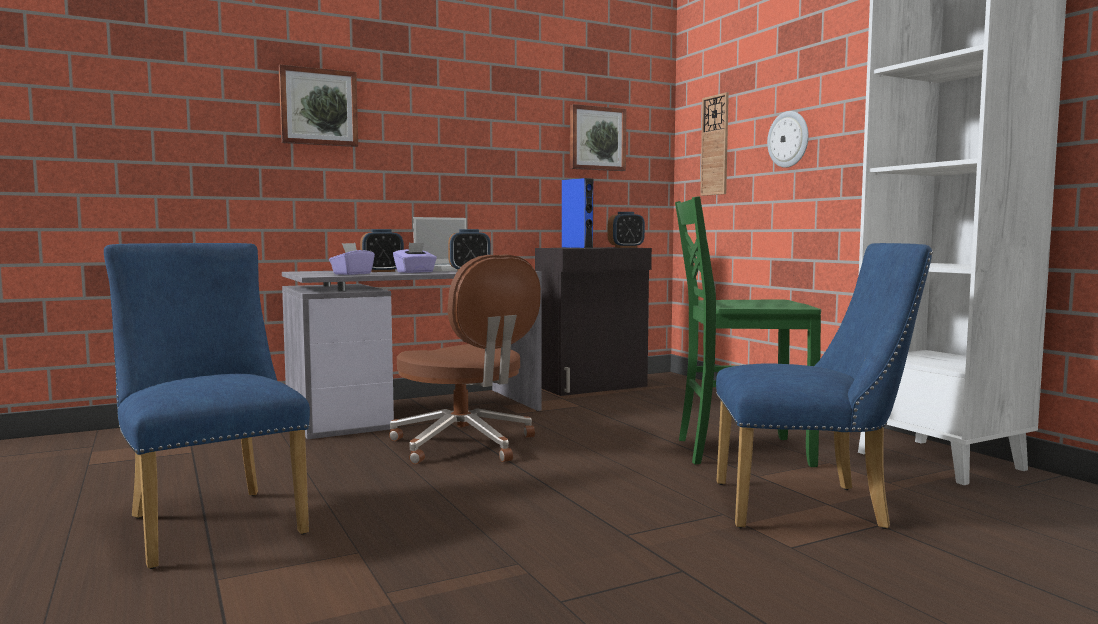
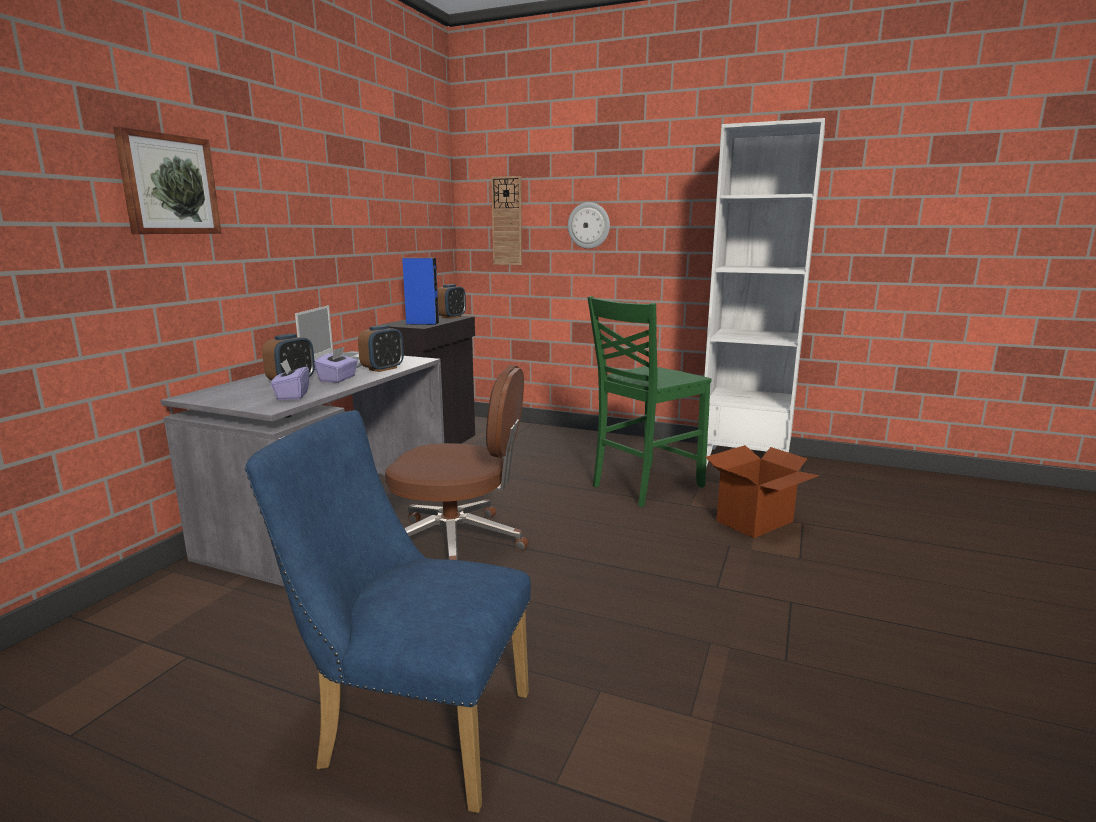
camera: 40 degrees left, 10 degrees up
picture [570,104,626,171] -> none
blue chair [716,243,933,529] -> cardboard box [705,445,820,538]

